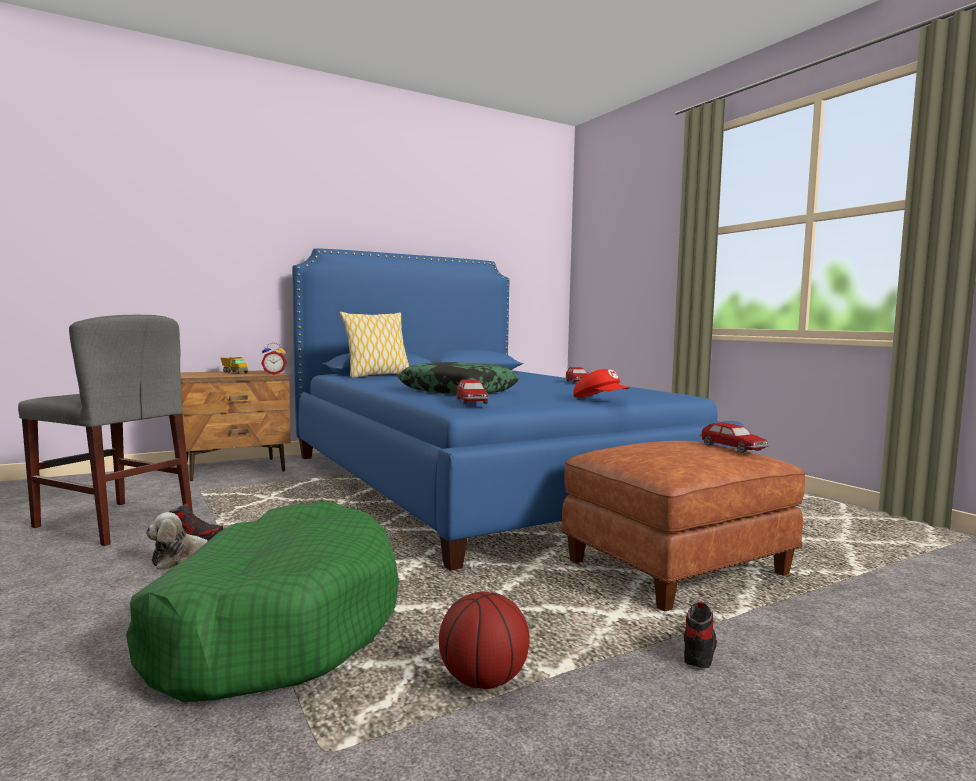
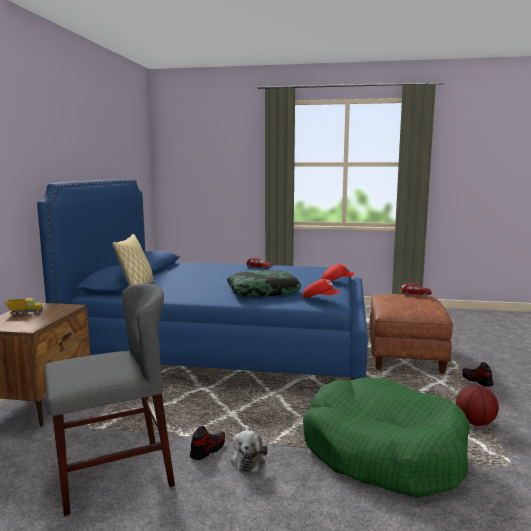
camera: 50 degrees left, 5 degrees up
alarm clock [261,343,287,375] -> none
toy car [456,380,489,404] -> red cap [303,279,340,298]

